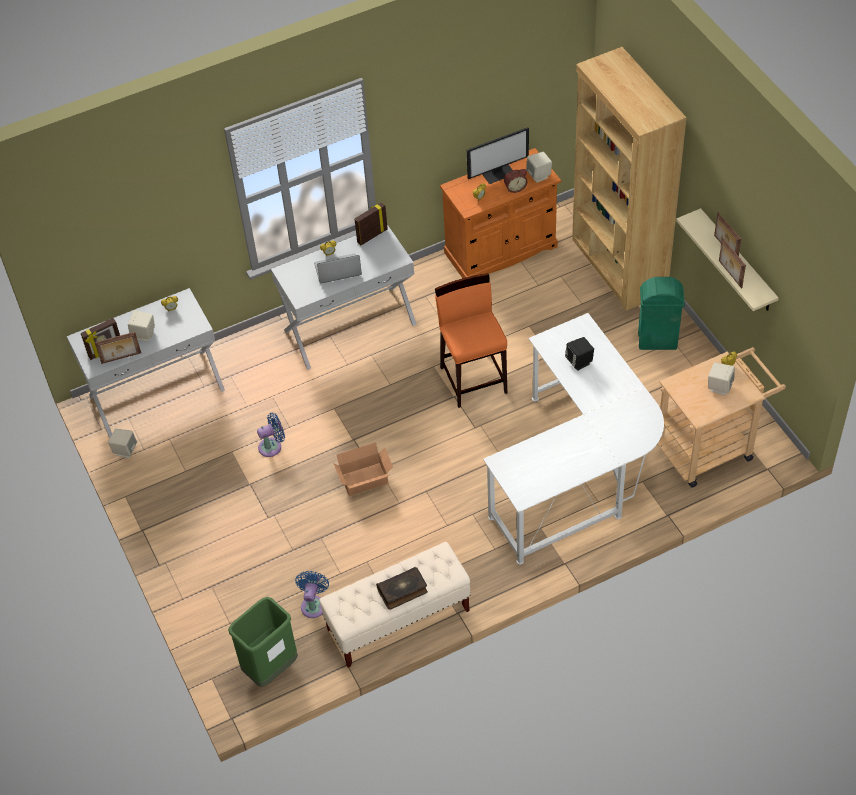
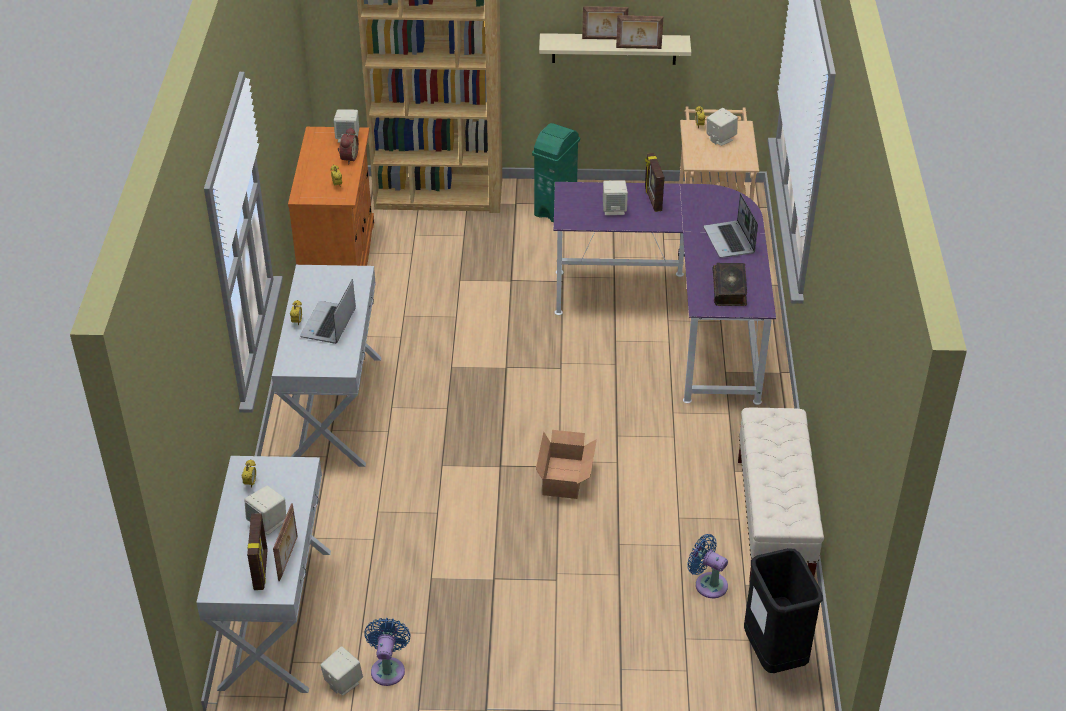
camera: 65 degrees left, 10 degrees down
green trash can [228,597,298,687] -> black trash can [744,548,823,673]
blue fan [257,413,285,457] -> blue fan moved to [364,618,411,686]
picture frame [355,202,388,245] -> picture frame moved to [645,153,664,212]
book [376,567,428,610] -> book moved to [712,263,747,306]
orange stool [435,273,507,408] -> none
monitor [467,127,529,184] -> none
white desk [483,313,664,565] -> purple desk [553,182,776,405]
black speaker [565,337,594,371] -> beige speaker [603,180,628,215]
none -> laptop [704,193,758,258]

